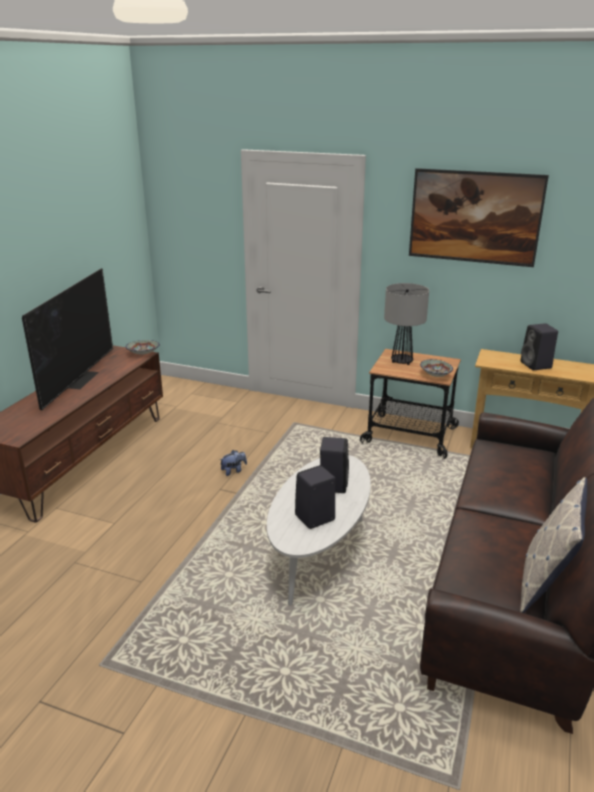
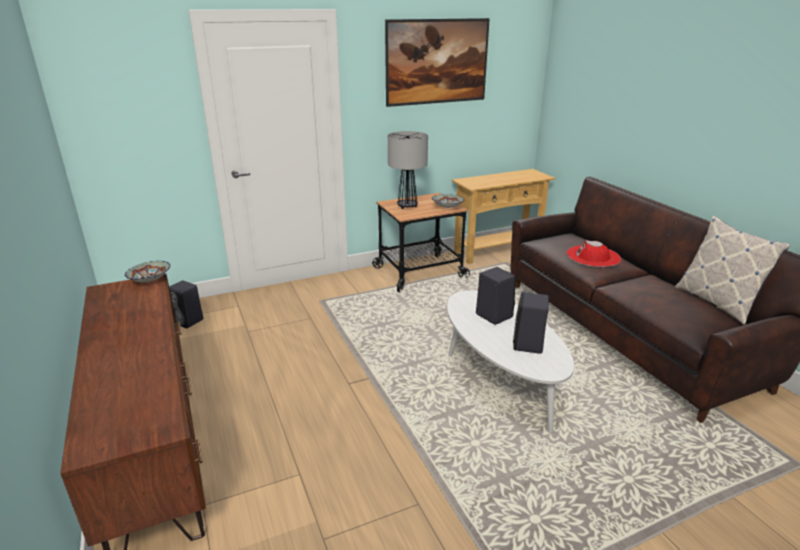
camera: 45 degrees left, 0 degrees up
television [22,268,113,410] -> none
plush toy [220,450,247,476] -> none
black speaker [521,323,558,370] -> black speaker moved to [169,280,204,328]
none -> red hat [567,240,621,267]

